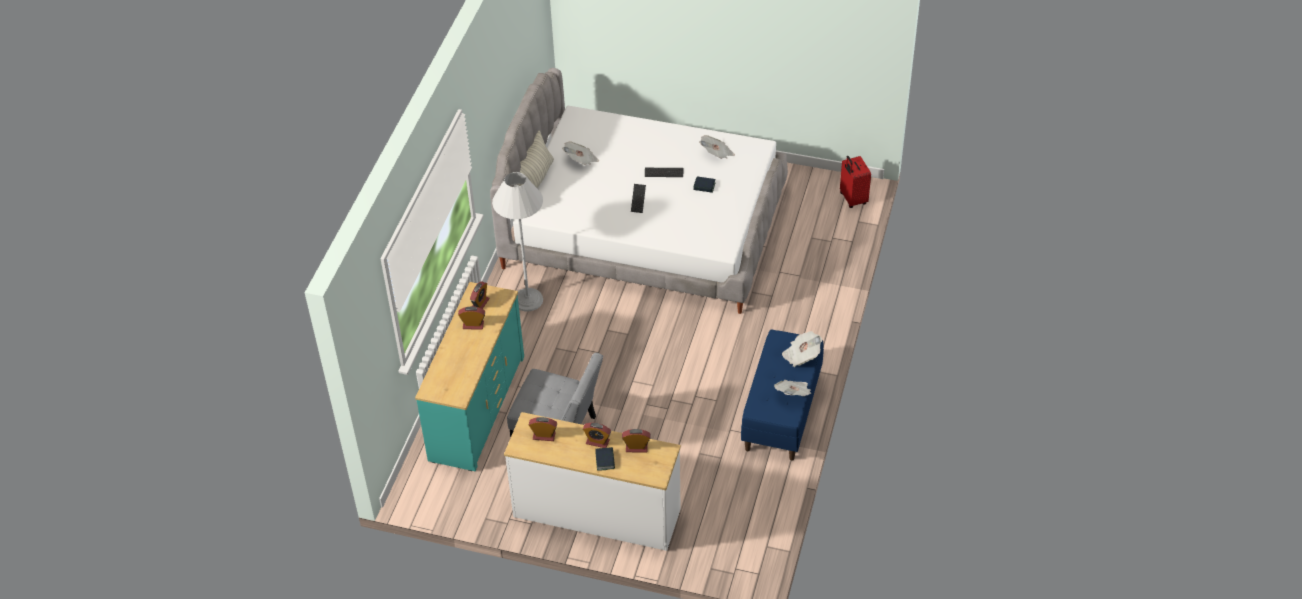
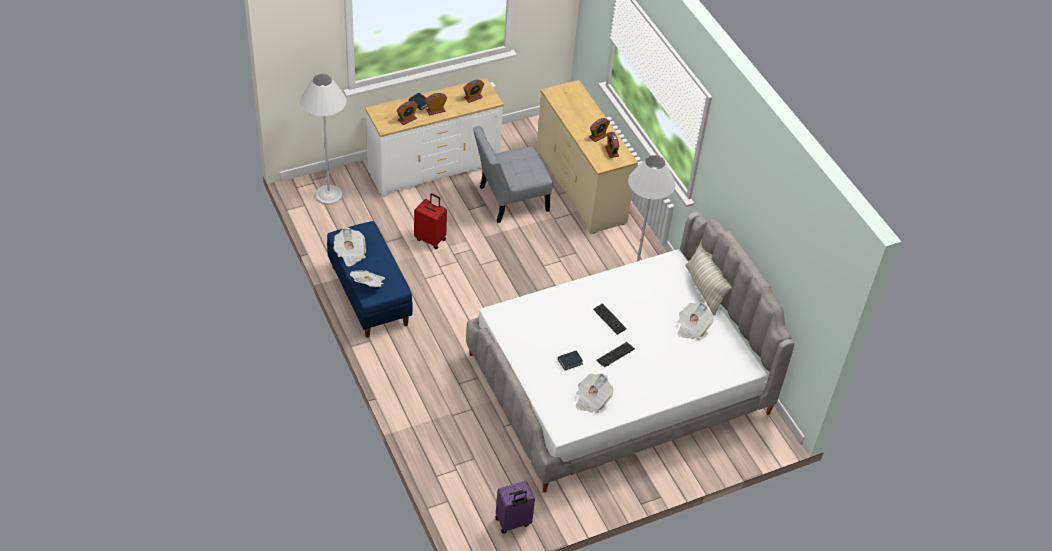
camera: 135 degrees right, 0 degrees up
turquoise dresser [415,282,524,471] -> beige dresser [536,80,638,234]
red suitcase [840,156,871,208] -> red suitcase moved to [414,193,447,249]
none -> white floor lamp [300,74,346,205]
none -> purple suitcase [495,481,535,534]

